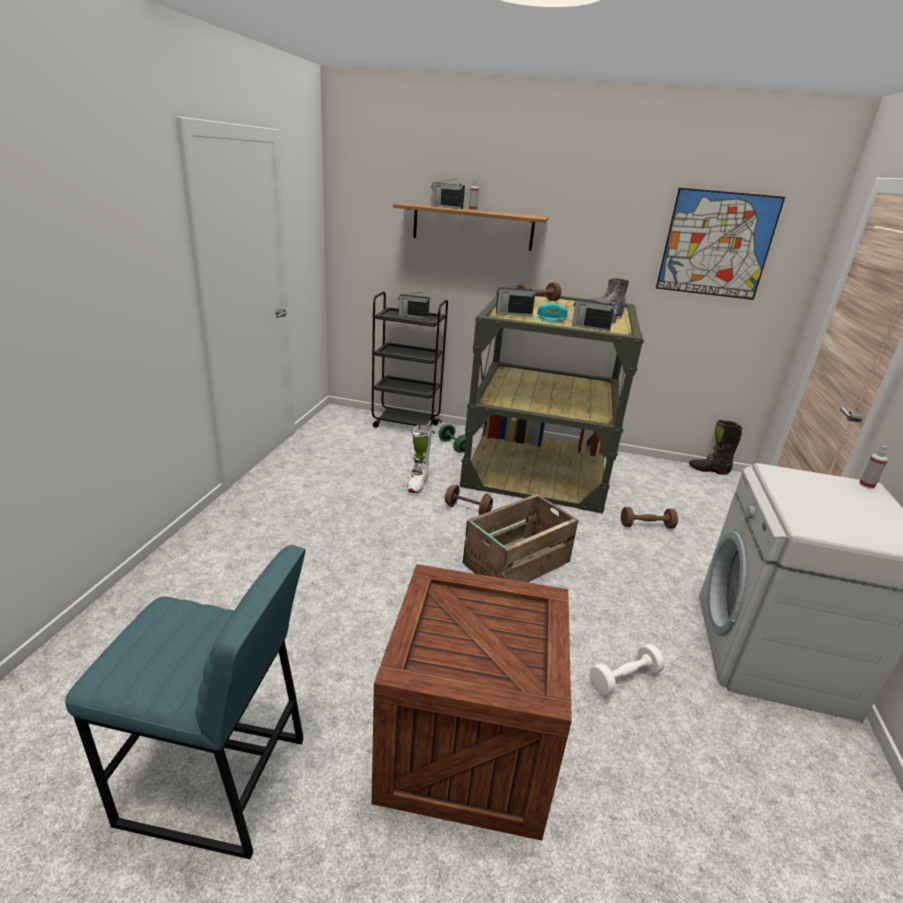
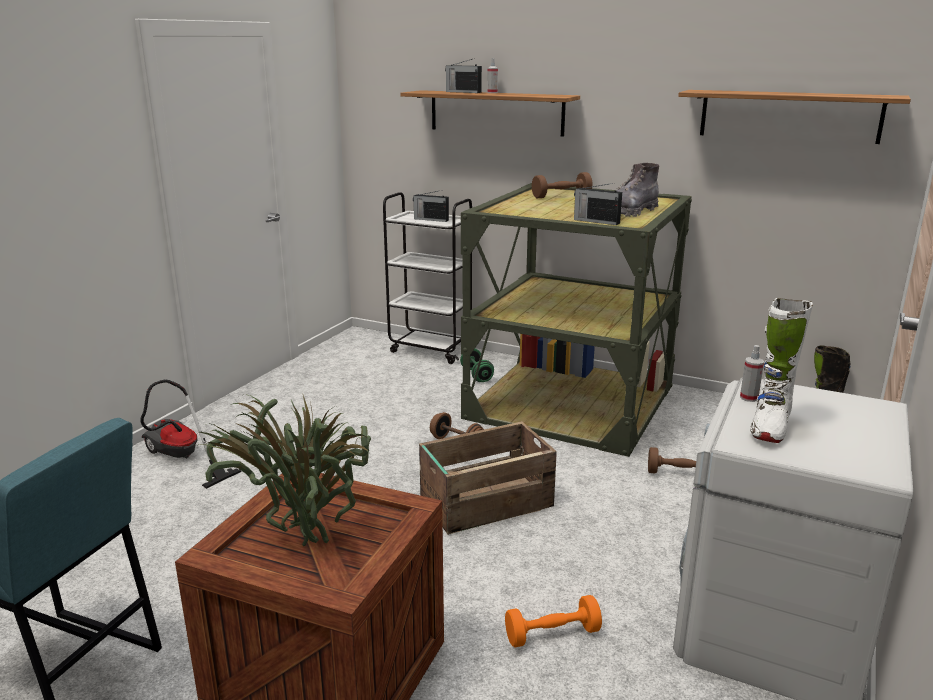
camera: 15 degrees right, 5 degrees down
black cart [372,292,448,434] -> white cart [383,192,472,364]
white boot [407,425,433,493] -> white boot moved to [750,298,813,443]
radio [496,283,536,316] -> none
turquoise cap [537,303,568,323] -> none
white dumbbell [590,644,664,696] -> orange dumbbell [505,595,602,647]
picture [656,188,785,300] -> shelf [678,90,911,144]
spray bottle [859,446,888,489] -> spray bottle moved to [740,345,764,402]
none -> vacuum cleaner [140,379,242,489]
none -> potted plant [197,393,371,546]

